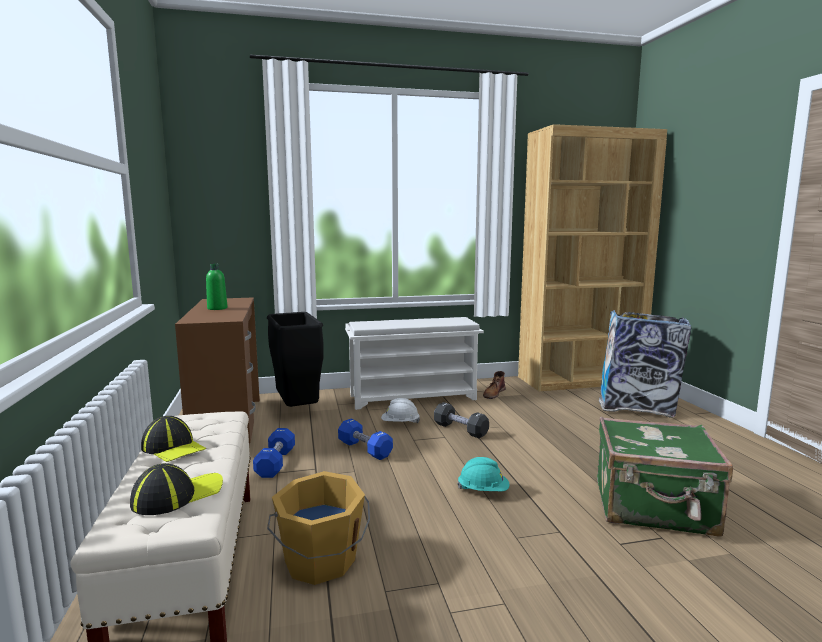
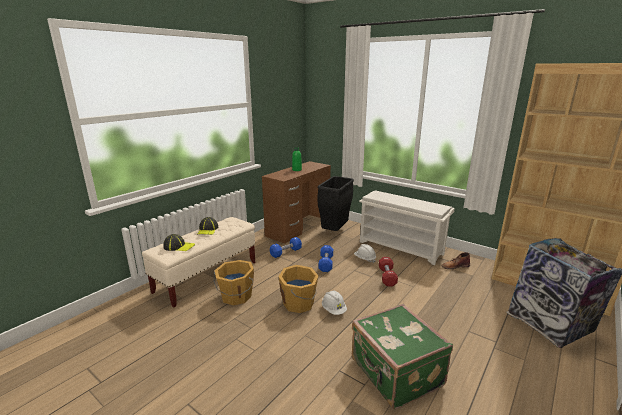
camera: 50 degrees right, 10 degrees up
black dumbbell [434,402,489,438] -> red dumbbell [379,257,398,287]
turquoise hard hat [457,457,509,491] -> white hard hat [322,290,347,315]
none -> orange bucket [278,265,319,313]

